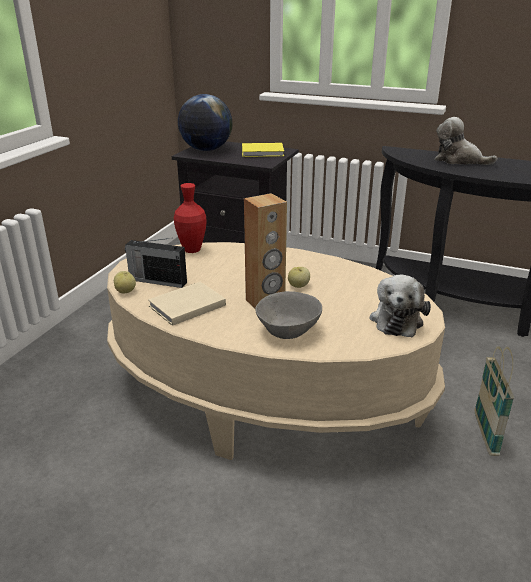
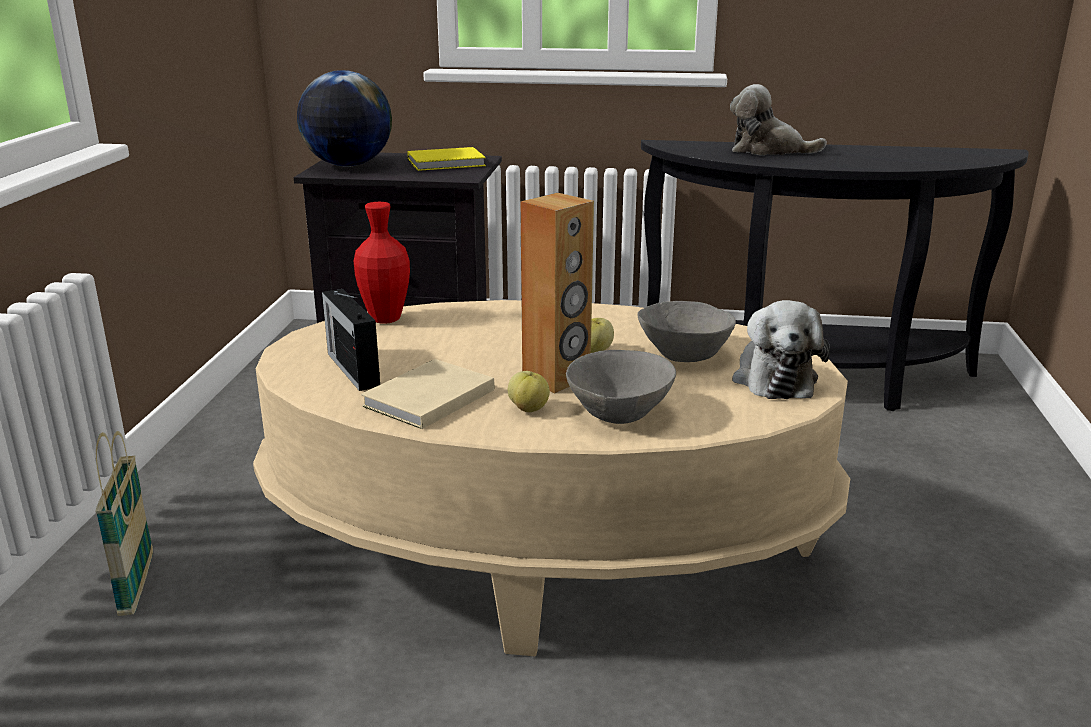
camera: 15 degrees left, 5 degrees down
apple [114,271,136,293] -> apple moved to [508,371,550,412]
radio [125,238,187,288] -> radio turned 60 degrees clockwise [322,289,380,391]
basket [475,346,514,456] -> basket moved to [96,431,153,616]
none -> grey bowl [638,301,736,362]

